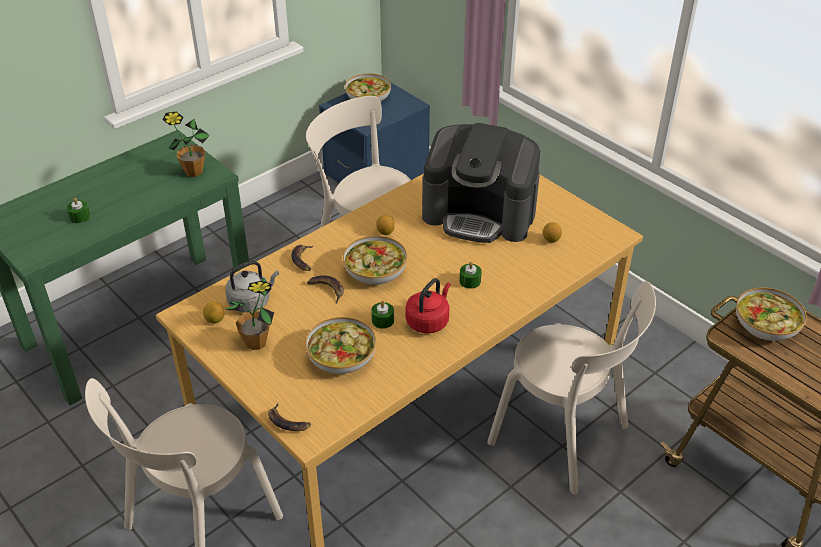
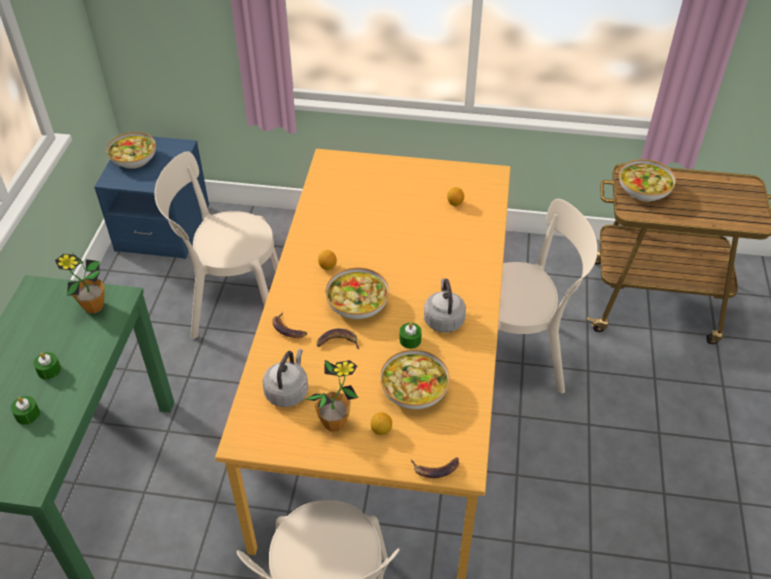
camera: 40 degrees left, 5 degrees up
lemon [203,302,224,324] -> lemon moved to [371,412,392,435]
red kettle [405,278,451,334] -> grey kettle [424,278,466,333]
coffee machine [422,123,540,243] -> none
green candle [459,262,482,289] -> green candle moved to [33,352,61,379]

